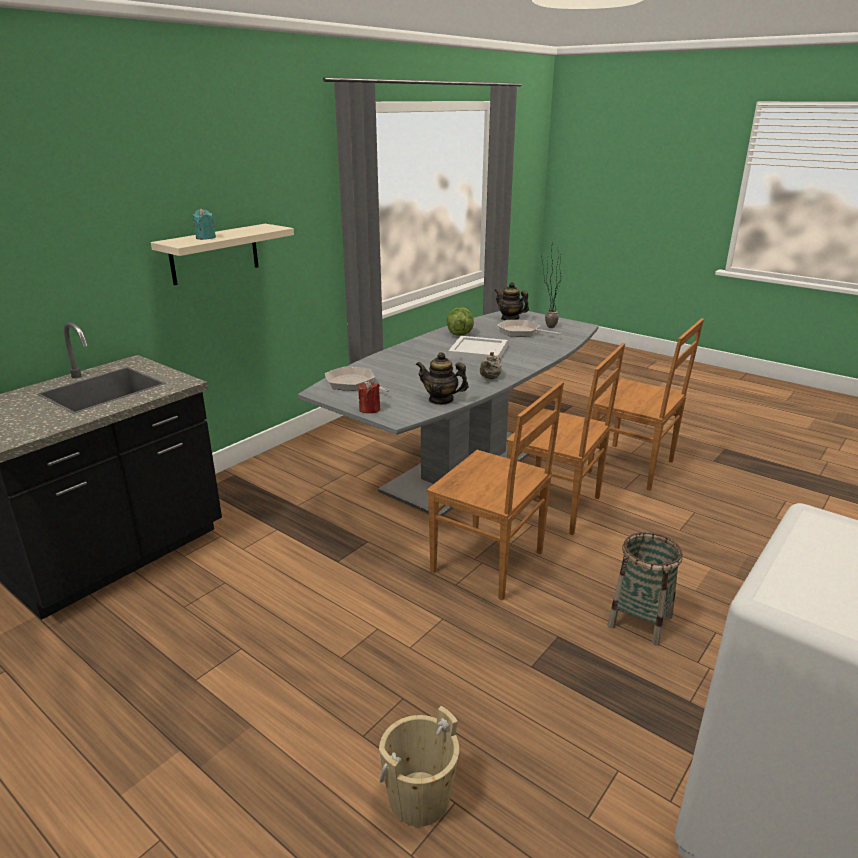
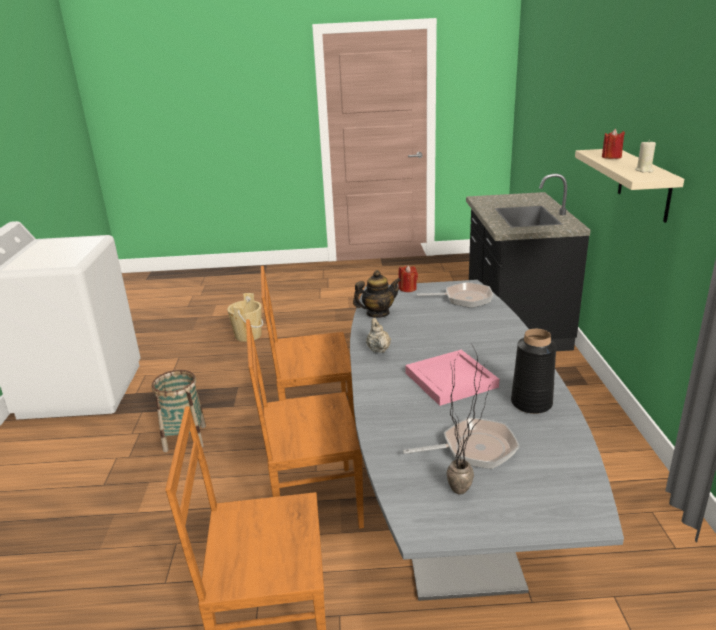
camera: 140 degrees right, 0 degrees up
turquoise candle [192,208,216,240] -> red candle [602,129,625,159]
lettuce [446,307,474,336] -> black vase [511,329,557,414]
white tray [448,336,508,361] -> pink tray [405,350,499,406]
teapot [495,282,529,321] -> none
none -> beige candle [635,141,656,172]

